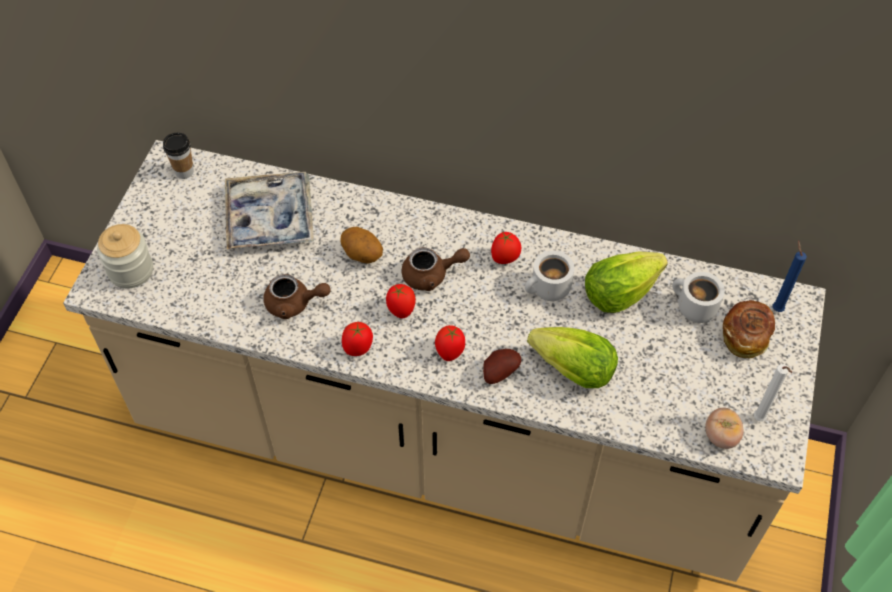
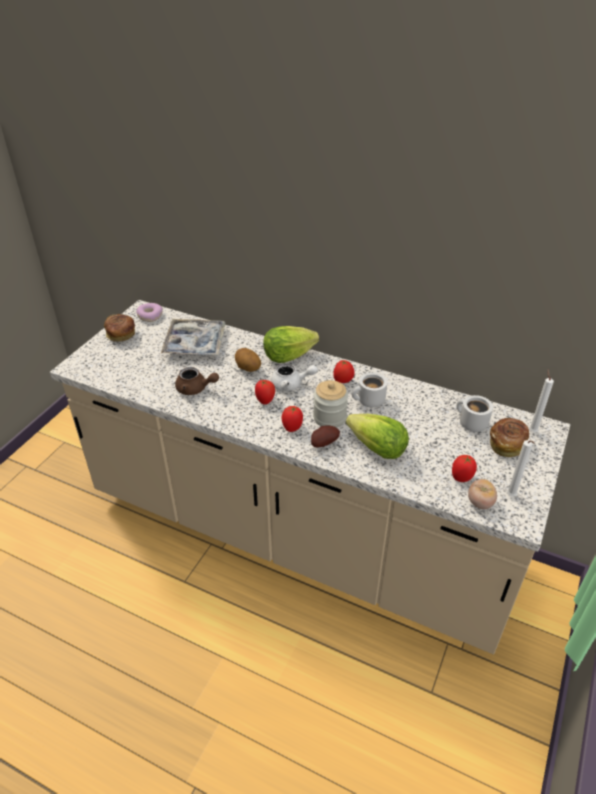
camera: 10 degrees right, 15 degrees down
jar [97,224,153,289] -> jar moved to [313,380,348,428]
cup [163,133,194,179] -> donut [136,303,163,322]
tomato [342,322,373,356] -> tomato moved to [452,455,477,482]
brown teapot [401,247,470,291] -> white teapot [271,363,318,391]
lettuce [585,251,668,313] -> lettuce moved to [263,326,319,363]
blue candle [772,241,807,312] -> white candle [529,369,554,432]
none -> bread [104,314,135,342]

